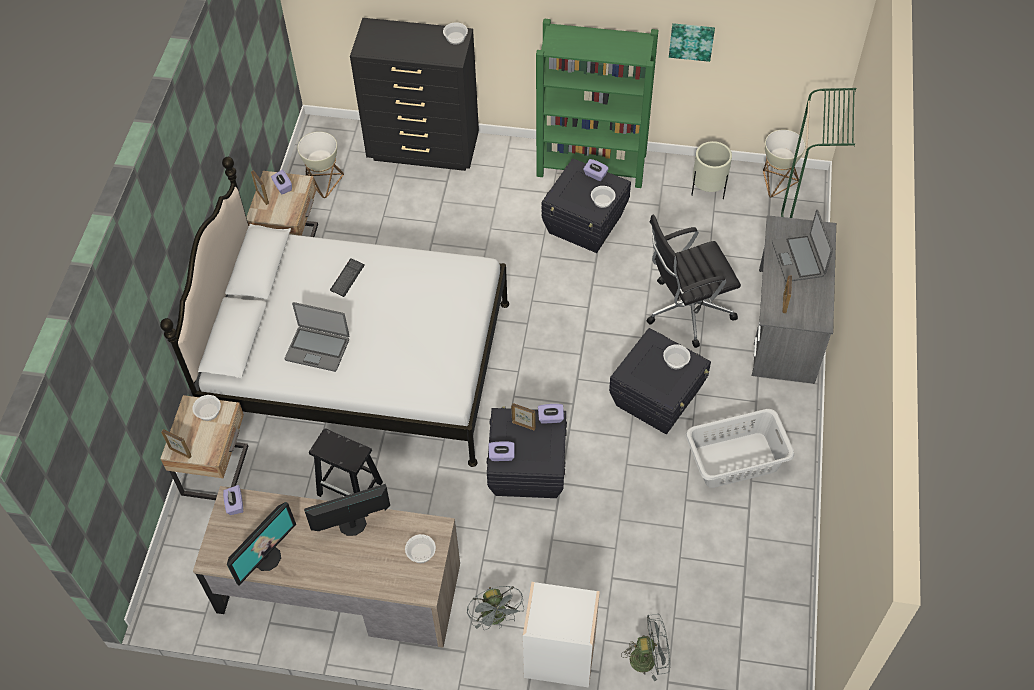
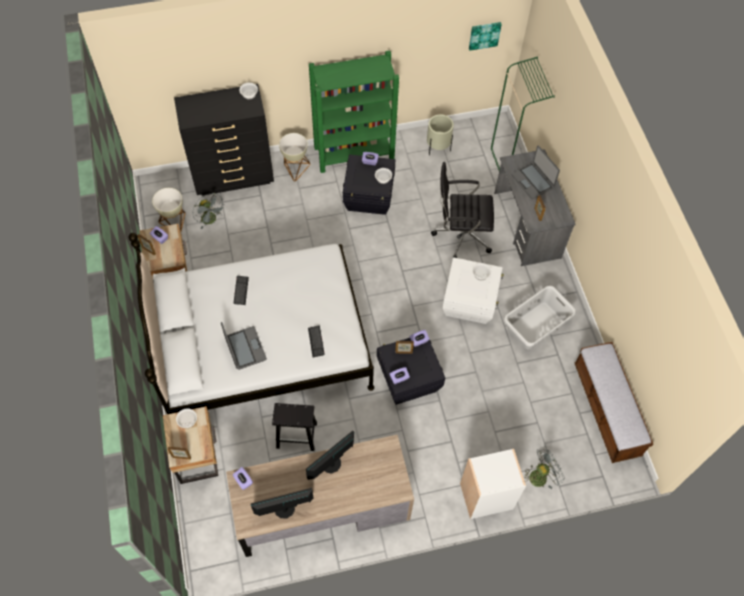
camera: 25 degrees left, 5 degrees up
monitor [227,502,296,585] -> monitor turned 120 degrees counterclockwise [251,488,314,518]
laptop [285,302,349,372] -> laptop turned 105 degrees counterclockwise [221,322,267,370]
bowl [405,534,436,563] -> none
grey fan [467,586,524,630] -> grey fan moved to [192,193,223,229]
black storage box [609,328,711,434] -> white storage box [443,257,504,324]
black office chair [646,215,741,348] -> black office chair turned 45 degrees clockwise [431,162,494,258]
picture [669,23,715,62] -> picture moved to [469,22,502,51]
planter [763,130,805,198] -> planter moved to [279,133,311,182]
none -> keyboard [308,325,325,358]
none -> bench [574,342,653,463]

